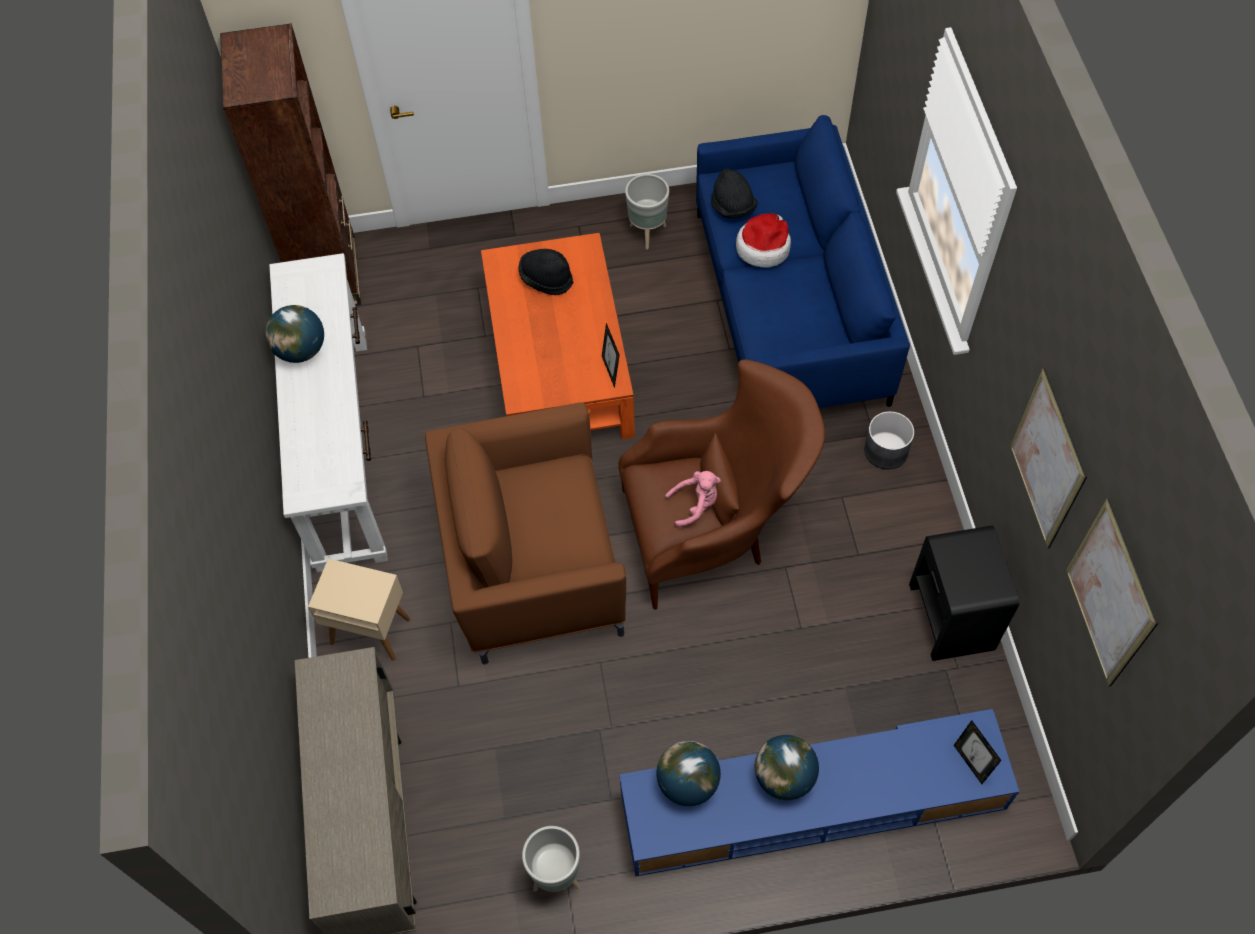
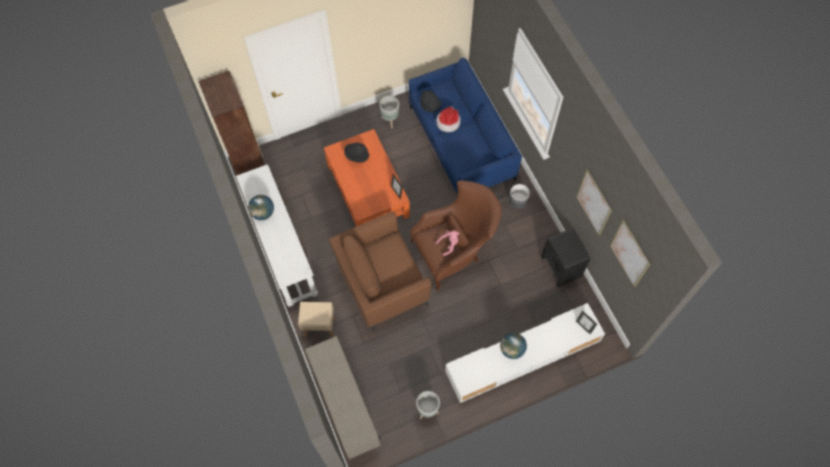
camera: 15 degrees left, 5 degrees up
blue tv stand [620,709,1020,876] -> white tv stand [445,303,605,403]
globe [656,741,721,806] -> none

